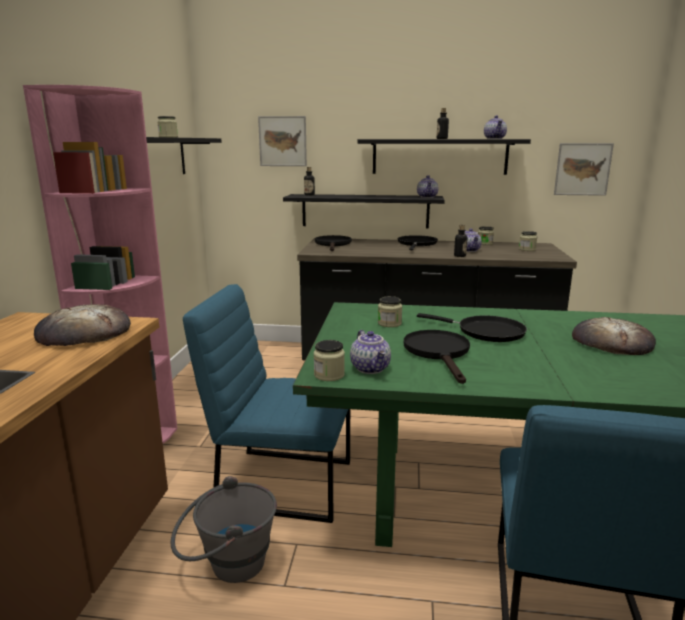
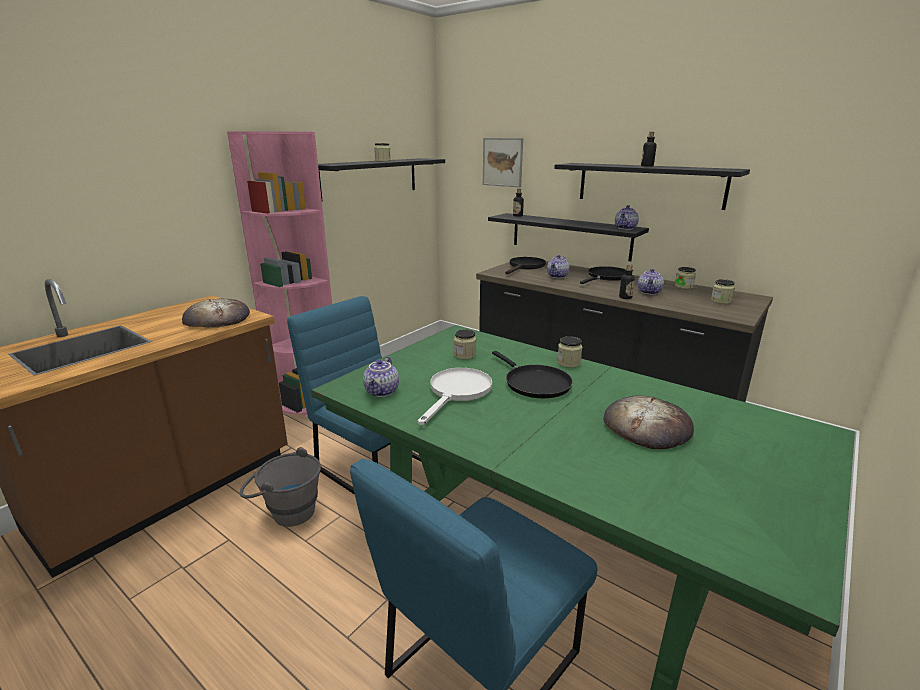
camera: 30 degrees right, 5 degrees up
jar [314,340,345,381] -> jar moved to [557,336,582,368]
black frying pan [404,330,470,384] -> white frying pan [418,368,492,425]
teapot [484,115,507,139] -> teapot moved to [547,255,569,278]
picture [554,143,614,196] -> none

